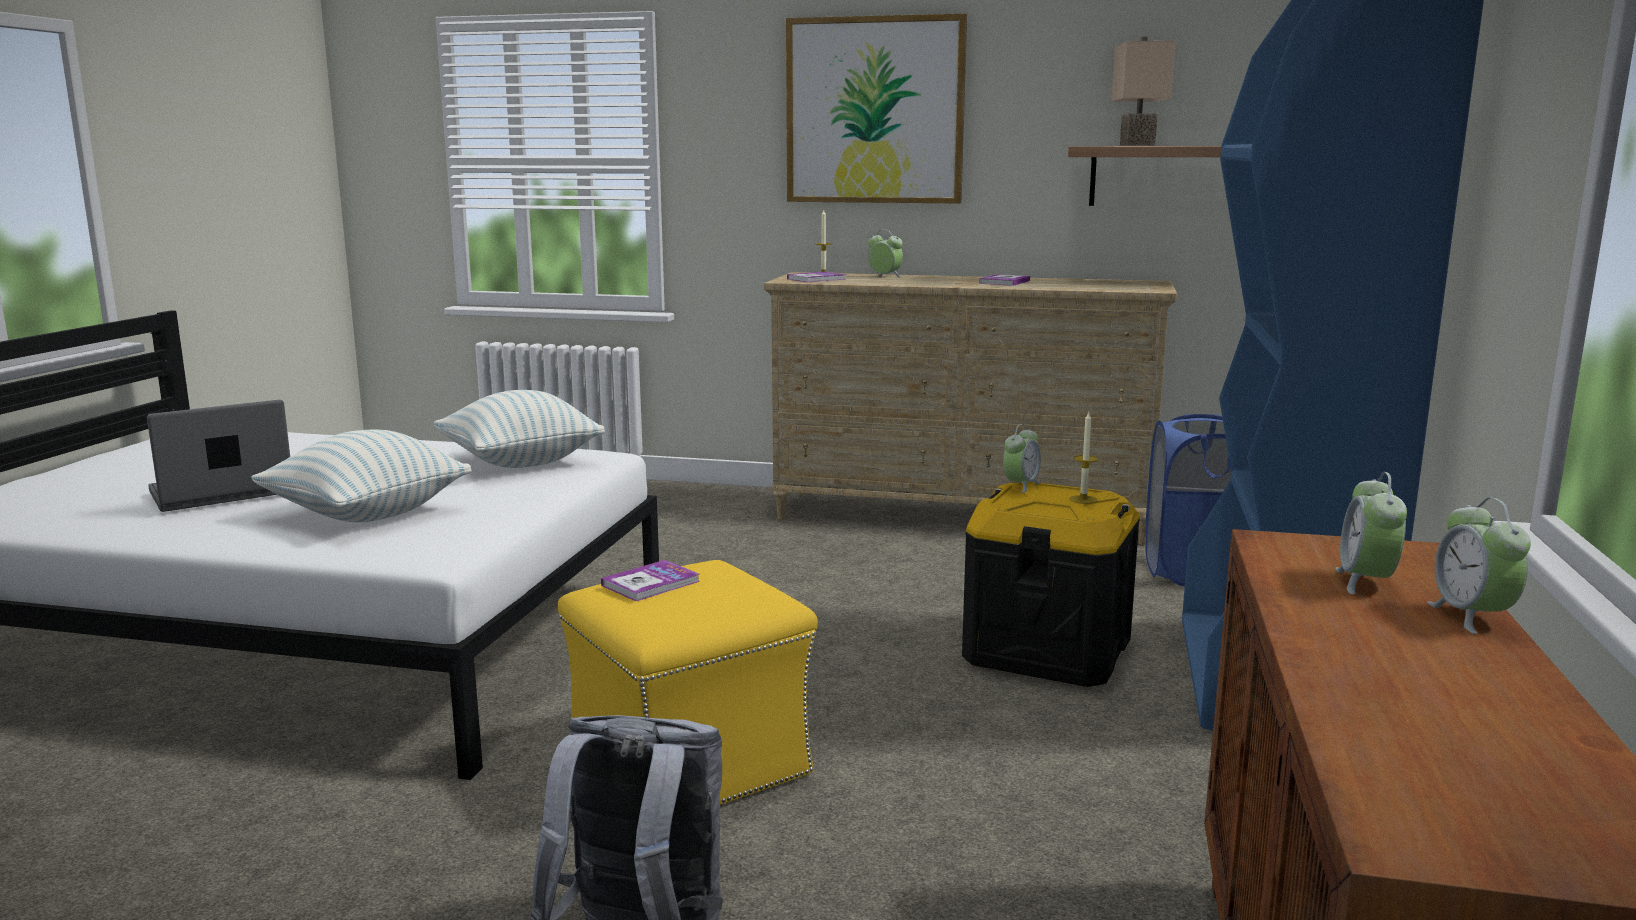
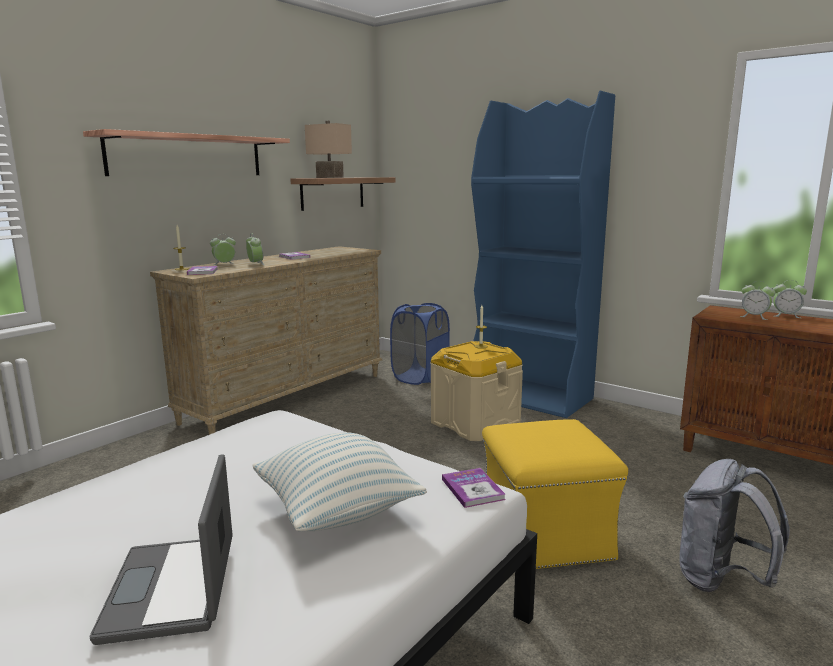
camera: 65 degrees left, 0 degrees up
pillow [434,390,605,468] -> none
book [601,560,700,601] -> book moved to [442,468,505,508]
picture [786,13,967,204] -> shelf [83,129,290,176]
black storage box [962,482,1140,687] -> beige storage box [430,341,523,441]
alarm clock [1003,424,1041,493] -> alarm clock moved to [246,233,264,265]

